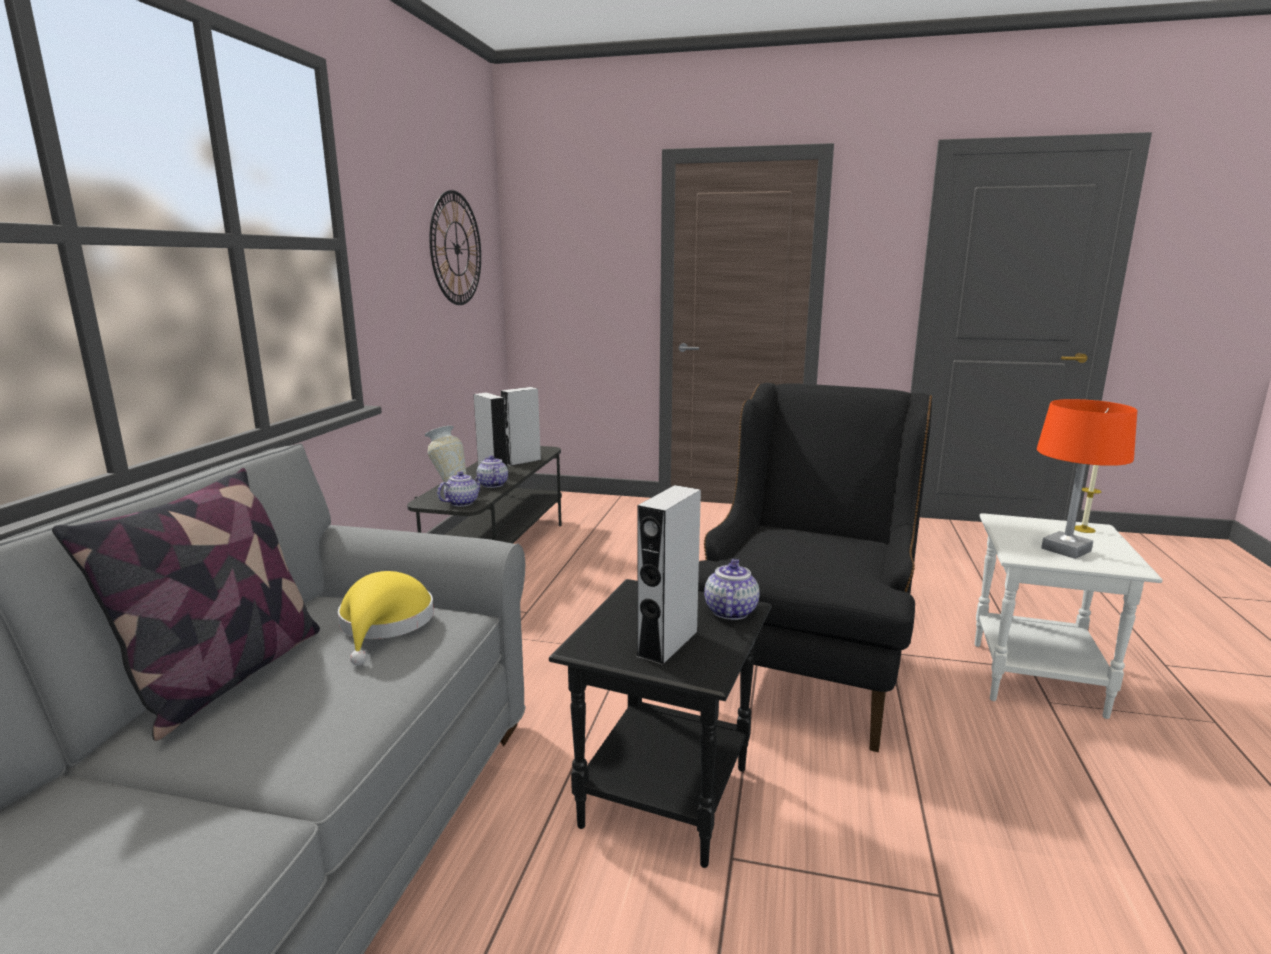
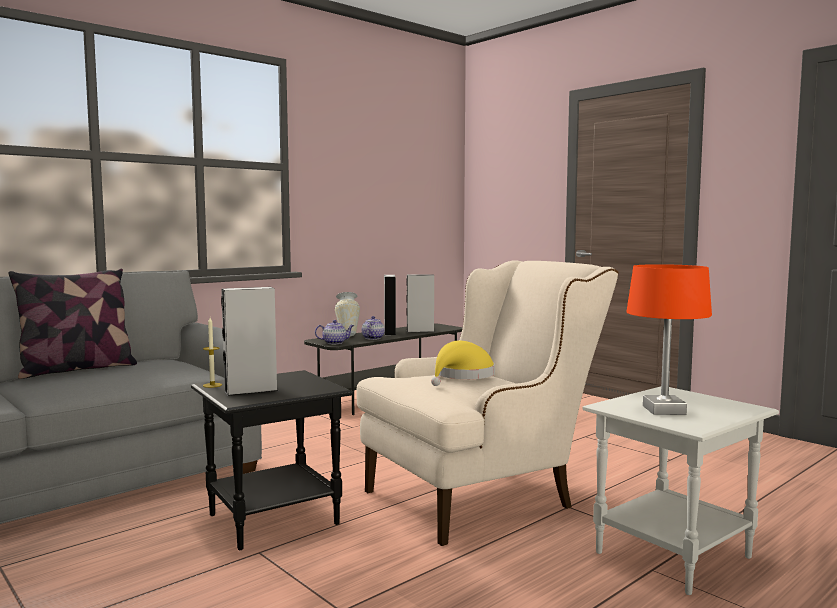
camera: 35 degrees right, 10 degrees down
yellow hat [338,571,434,665] -> yellow hat moved to [431,341,495,386]
wall clock [430,190,481,305] -> none
black armchair [698,383,932,752] -> beige armchair [357,260,619,546]
teapot [704,559,759,620] -> none
candle [1074,465,1101,533] -> candle moved to [203,318,222,388]

